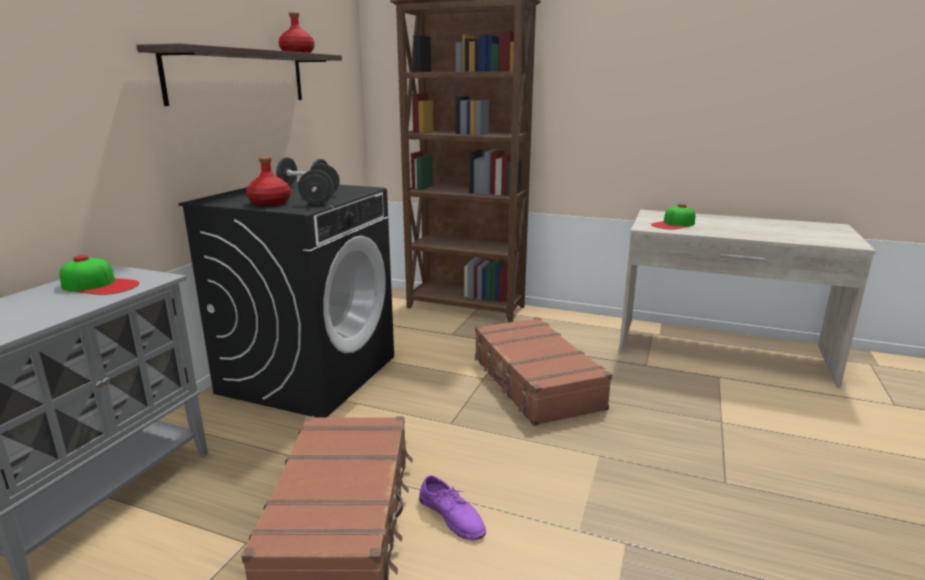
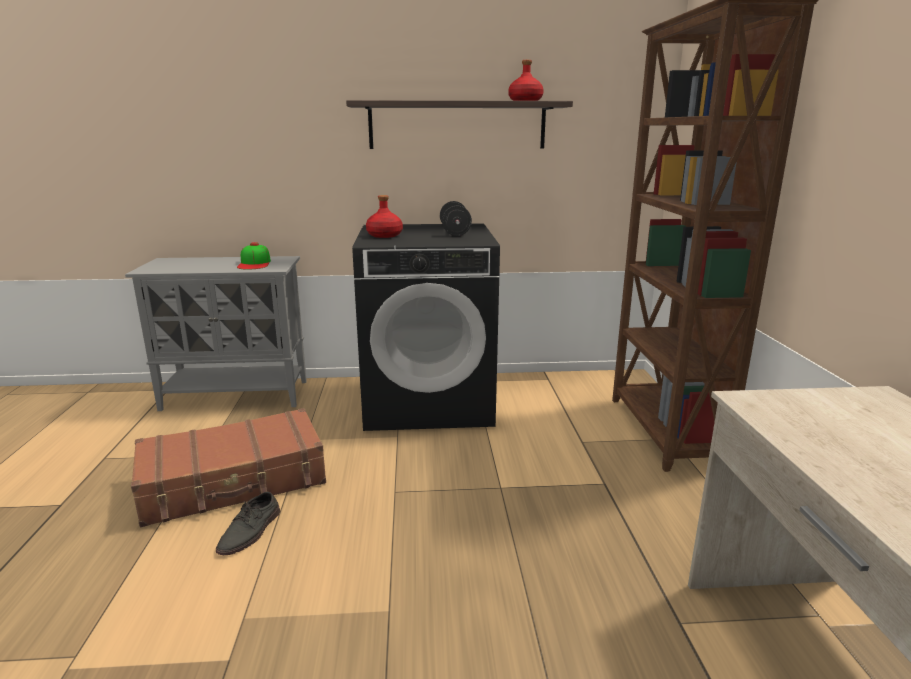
camera: 65 degrees right, 0 degrees up
black dumbbell [298,164,340,205] -> none
purple shoe [419,475,486,541] -> grey shoe [216,492,280,555]
brown suitcase [474,317,612,426] -> none
cap [651,204,695,229] -> none

